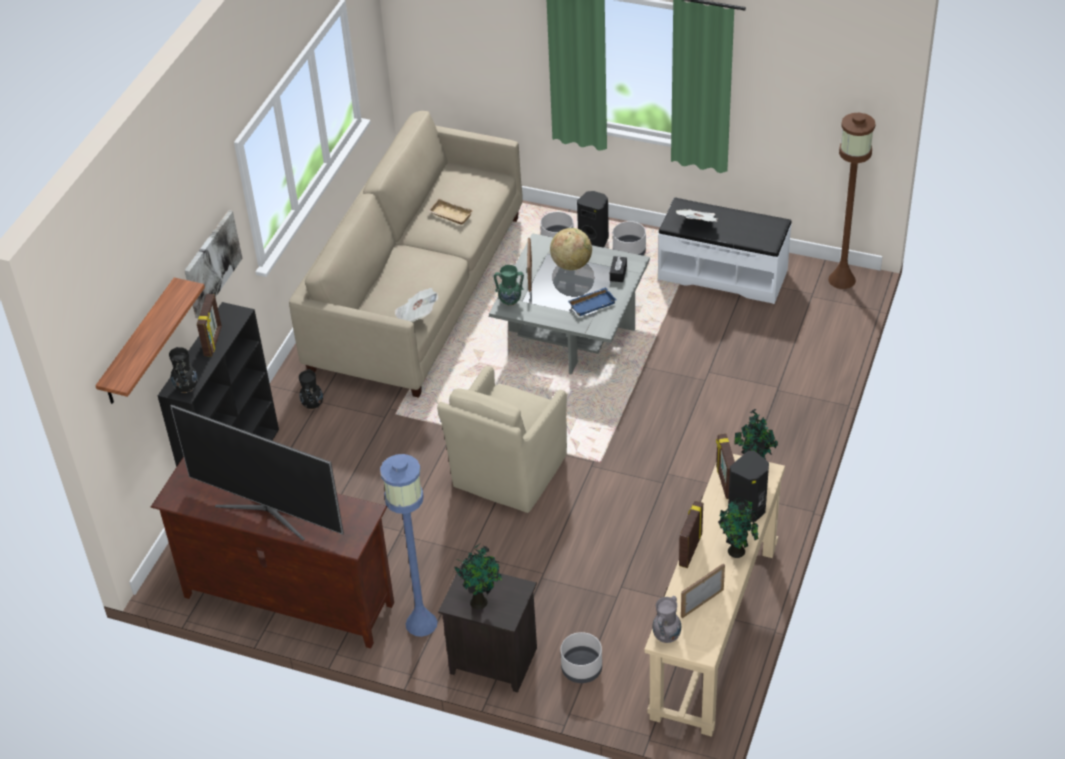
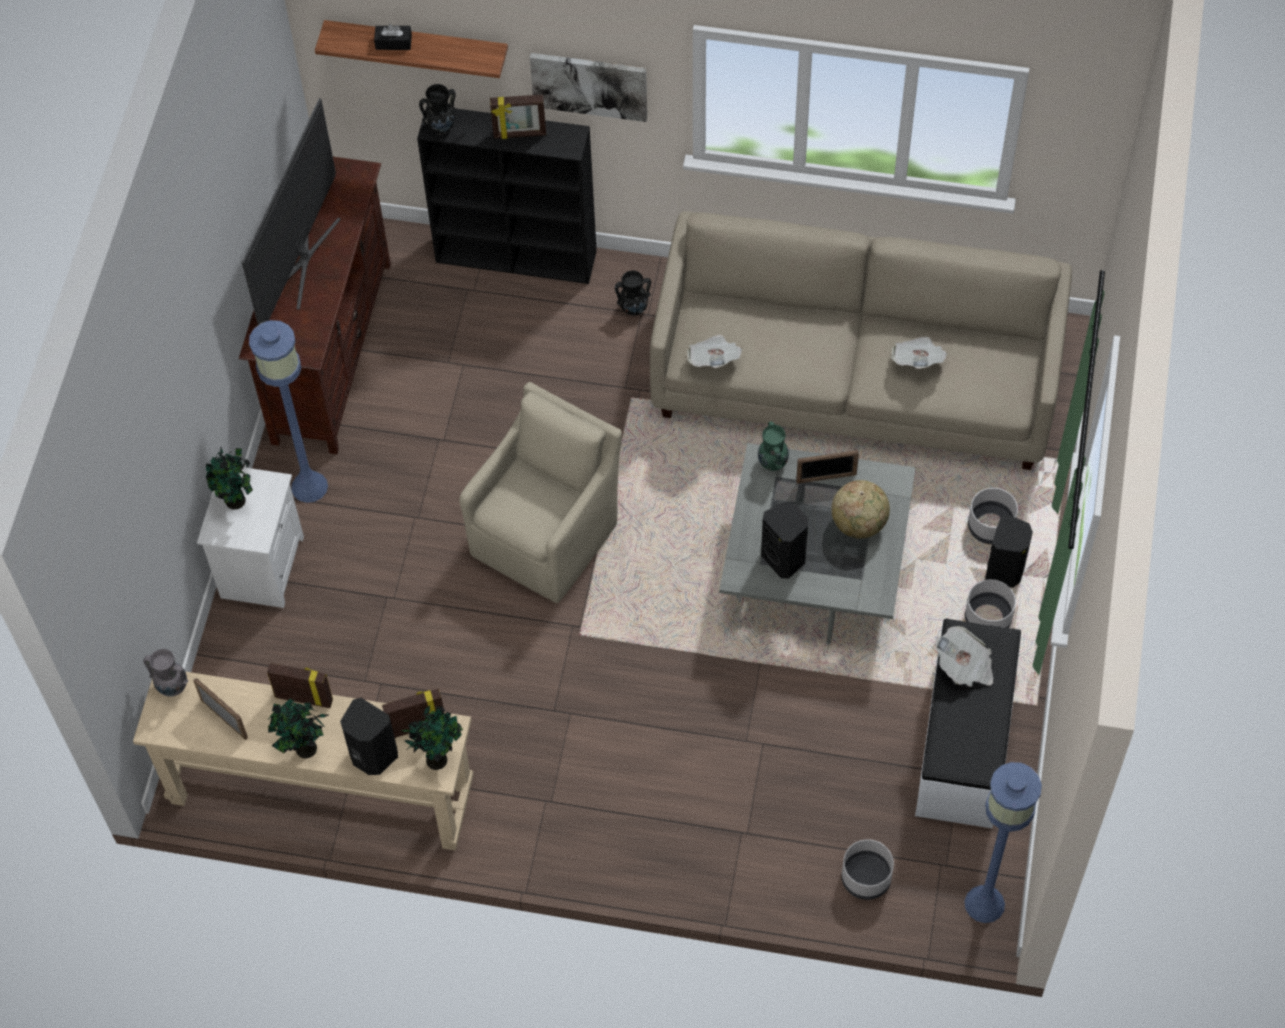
camera: 80 degrees right, 15 degrees up
beige tray [428,199,473,225] -> newspaper [891,336,948,369]
beige armchair [437,366,567,513] -> beige armchair turned 105 degrees clockwise [459,382,622,603]
black nightstand [438,564,537,692] -> white nightstand [197,467,304,608]
grey planter [561,632,602,683] -> grey planter moved to [842,839,894,900]
blue tray [568,287,616,316] -> black speaker [761,501,808,579]
black tissue box [610,255,627,282] -> black tissue box moved to [374,24,412,50]
brown floor lamp [828,113,875,289] -> blue floor lamp [965,762,1042,923]

